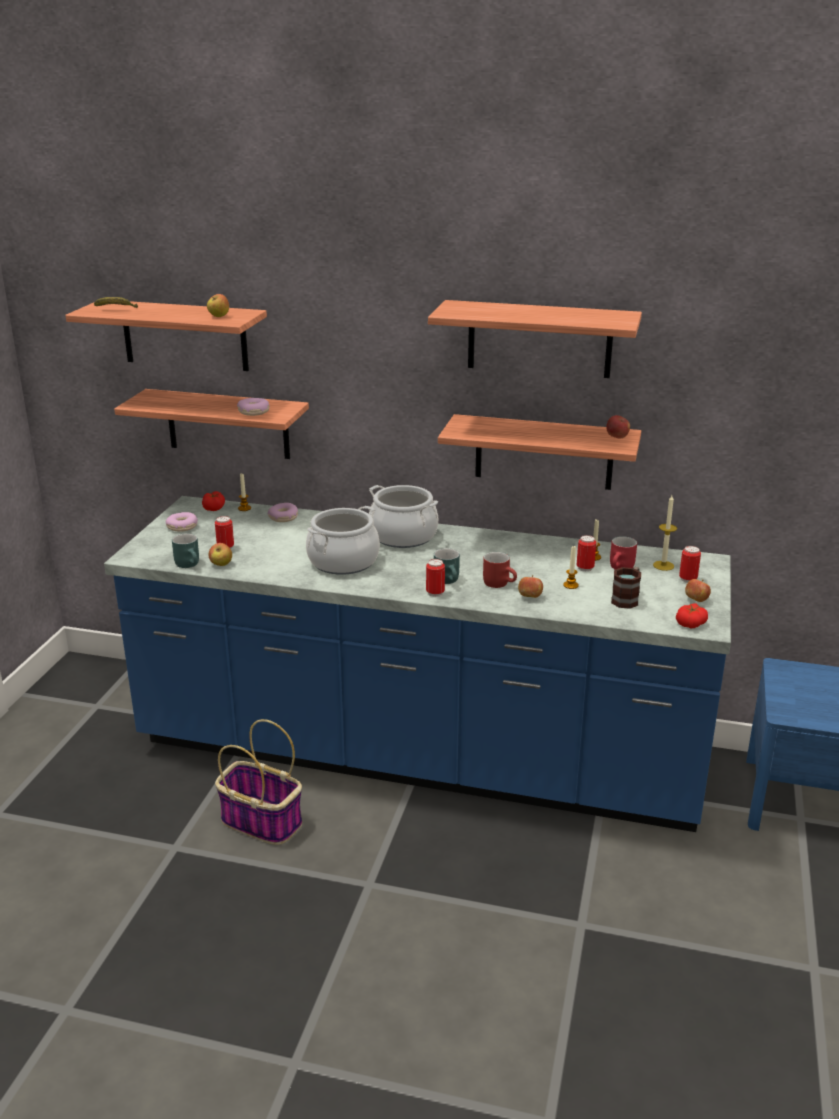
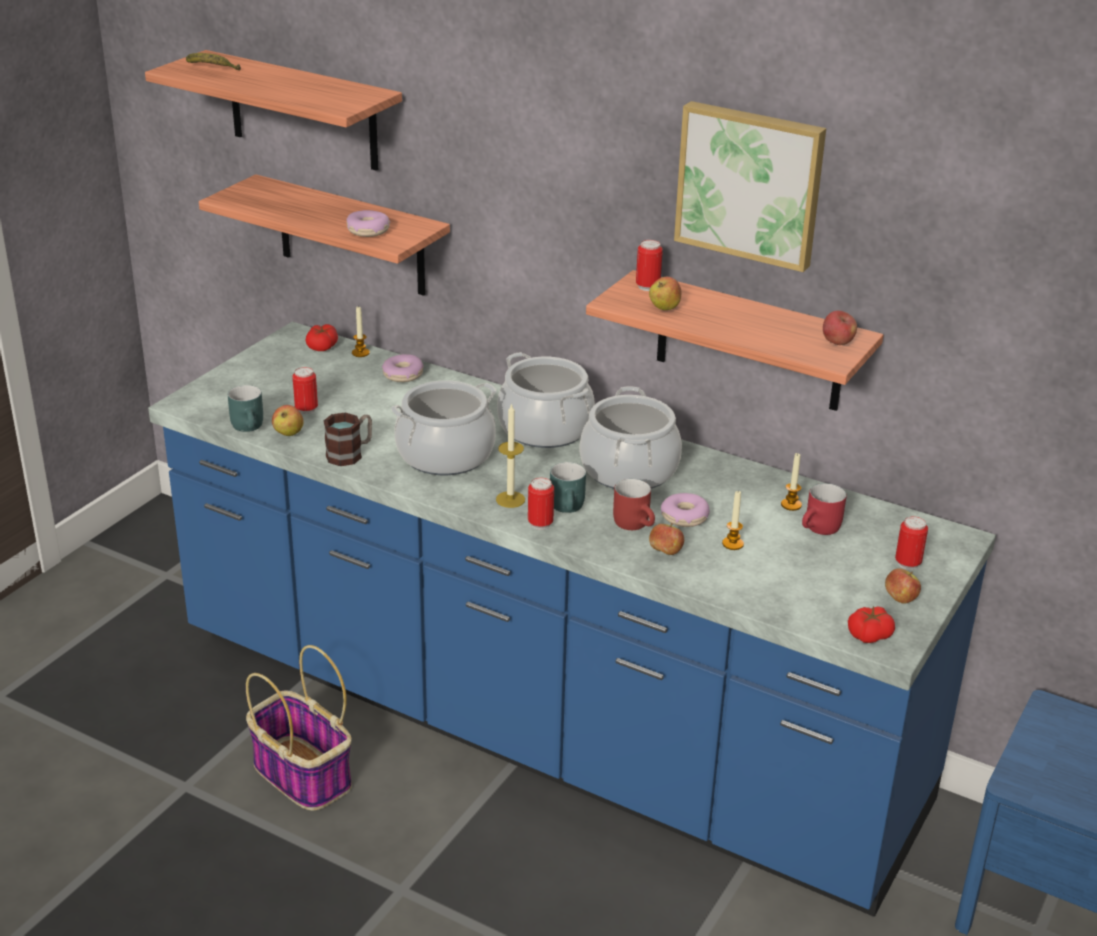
camera: 15 degrees right, 5 degrees up
donut [165,512,198,532] -> donut moved to [661,493,710,527]
apple [207,294,229,317] -> apple moved to [649,277,682,310]
shelf [428,300,642,378] -> picture [674,101,826,272]
can [577,535,596,572] -> can moved to [636,240,663,291]
mug [611,567,641,609] -> mug moved to [324,413,372,466]
candle [653,495,677,571] -> candle moved to [496,403,525,508]
none -> cooking pot [580,387,682,489]

